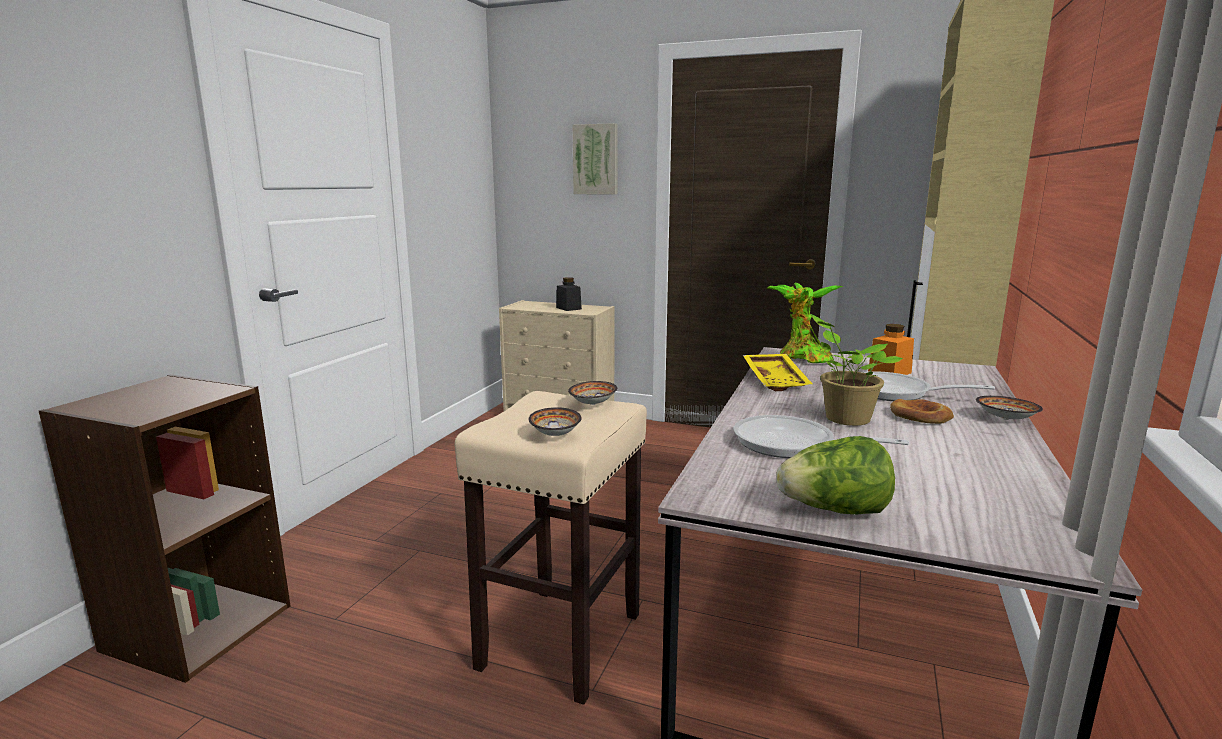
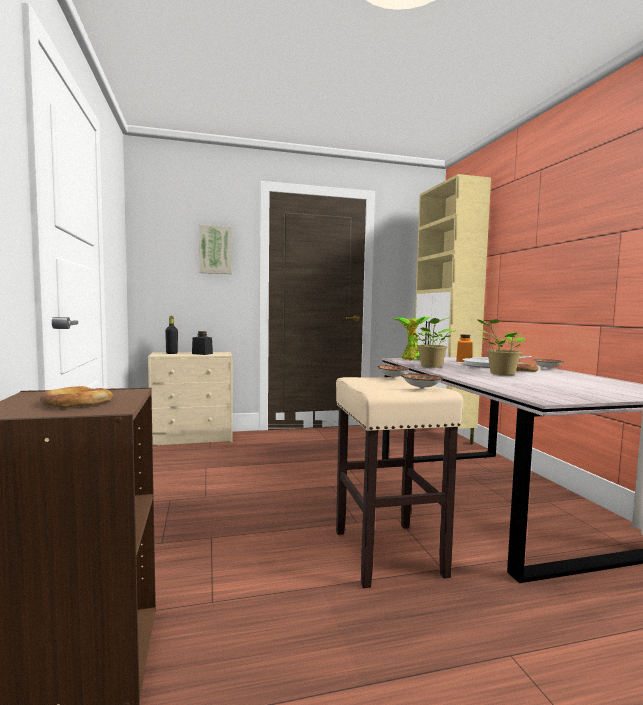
camera: 35 degrees left, 10 degrees down
frying pan [734,415,909,458] -> none
yellow tray [743,354,813,391] -> potted plant [413,318,453,368]
lettuce [776,436,895,514] -> none
none -> bread [40,386,113,408]
none -> black bottle [165,316,178,354]

